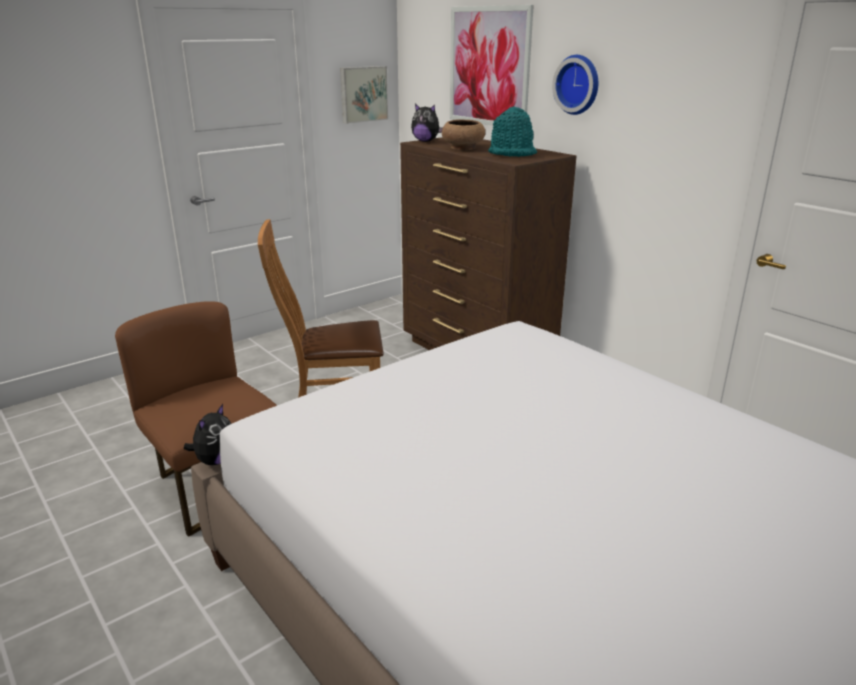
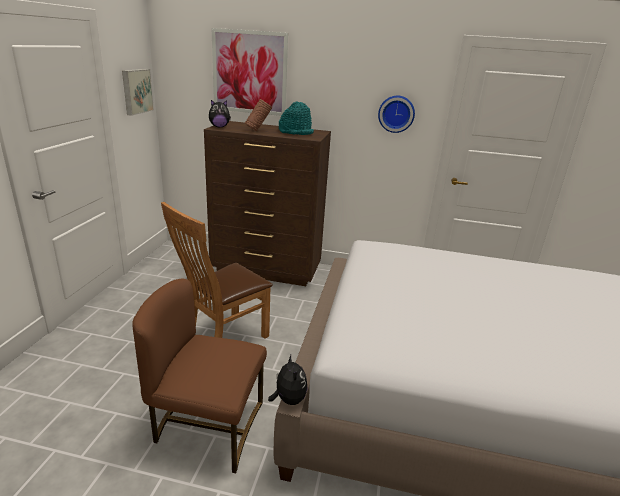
camera: 40 degrees left, 0 degrees up
brown bowl [442,119,485,150] -> brown vase [245,99,272,131]
wall clock [552,55,598,115] -> wall clock moved to [378,95,415,133]

